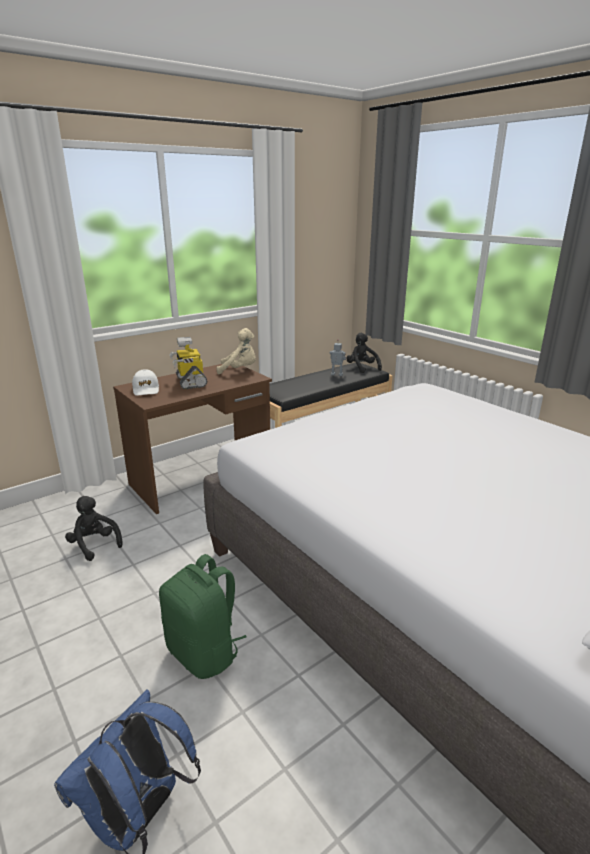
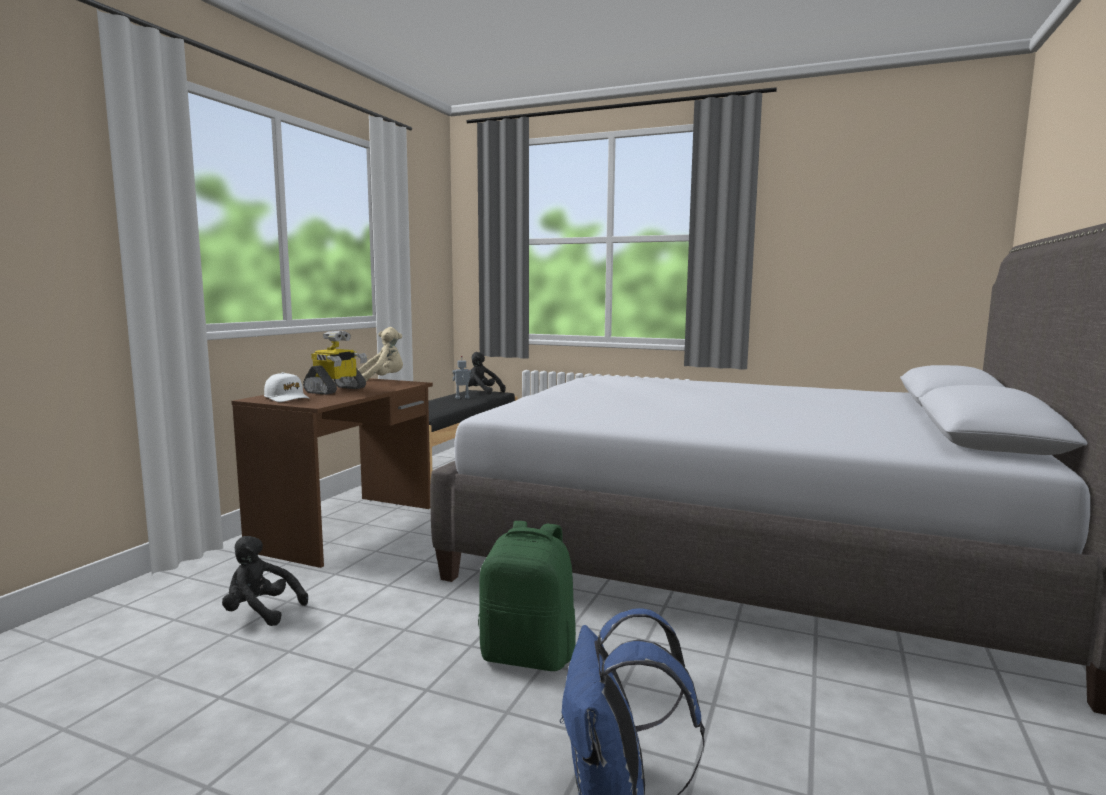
camera: 30 degrees left, 15 degrees down
toy robot [169,337,207,389] -> toy robot turned 105 degrees counterclockwise [303,331,367,395]

